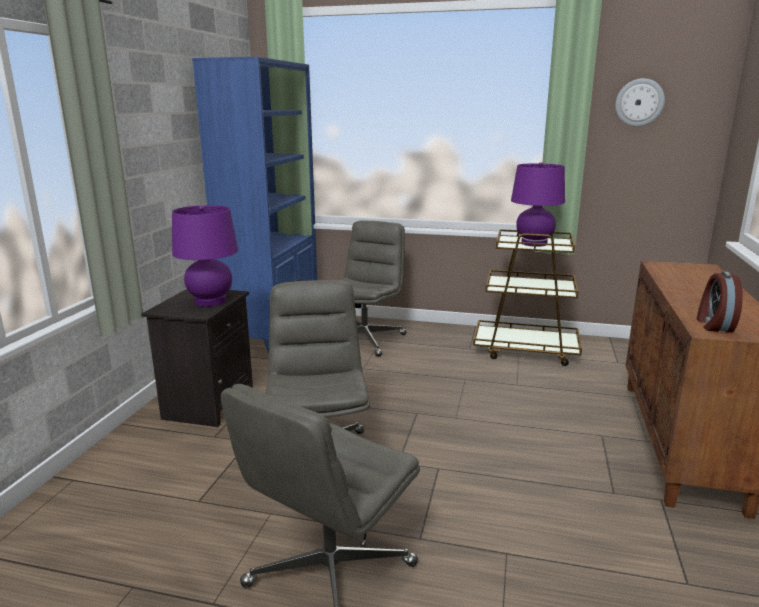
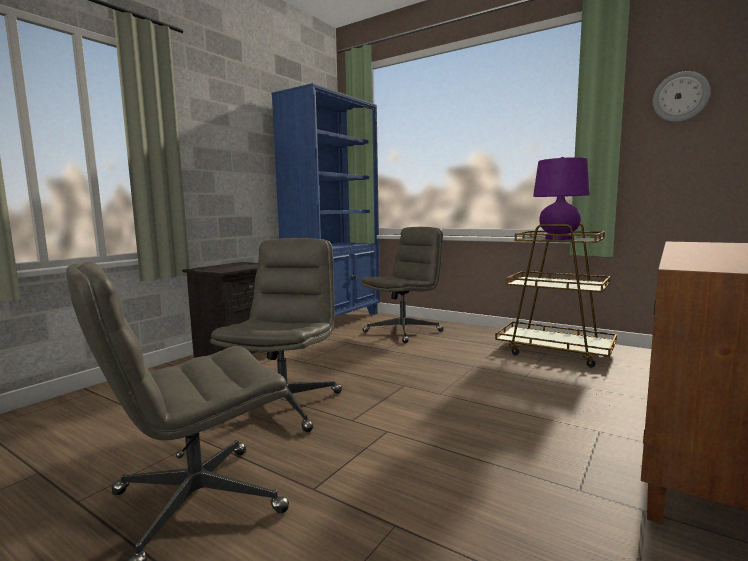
camera: 20 degrees right, 10 degrees down
purple table lamp [172,205,238,307] -> none
alarm clock [697,271,743,333] -> none

